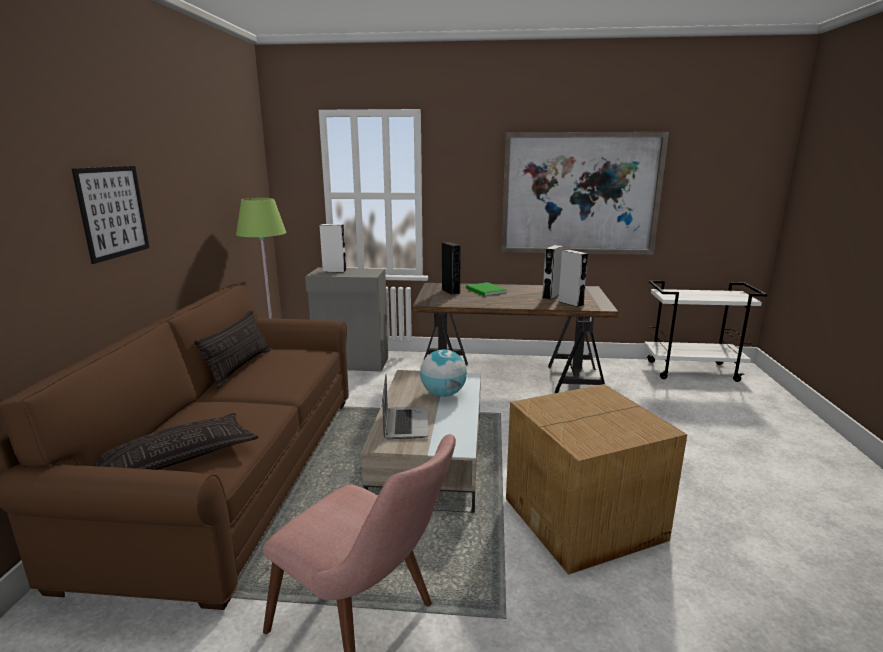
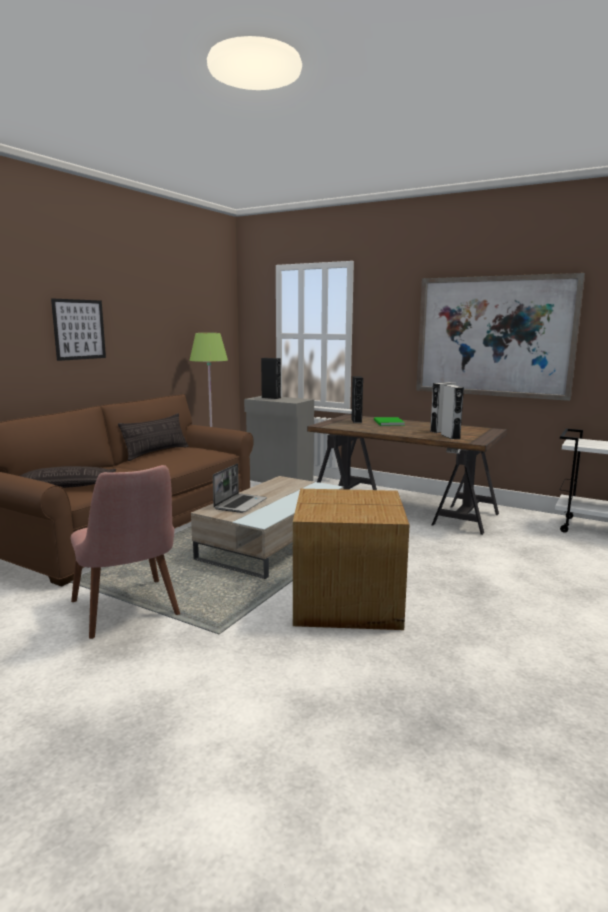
camera: 25 degrees right, 5 degrees down
white speaker [319,224,347,273] -> black speaker [261,358,281,399]
globe [420,349,467,397] -> none

